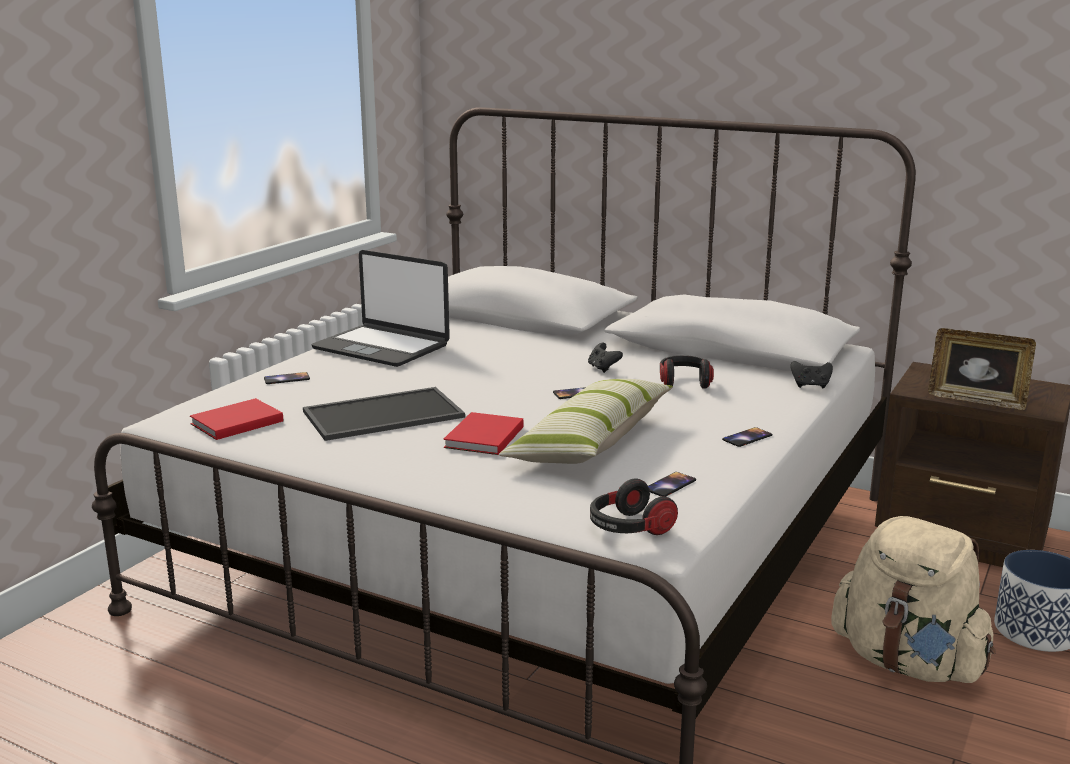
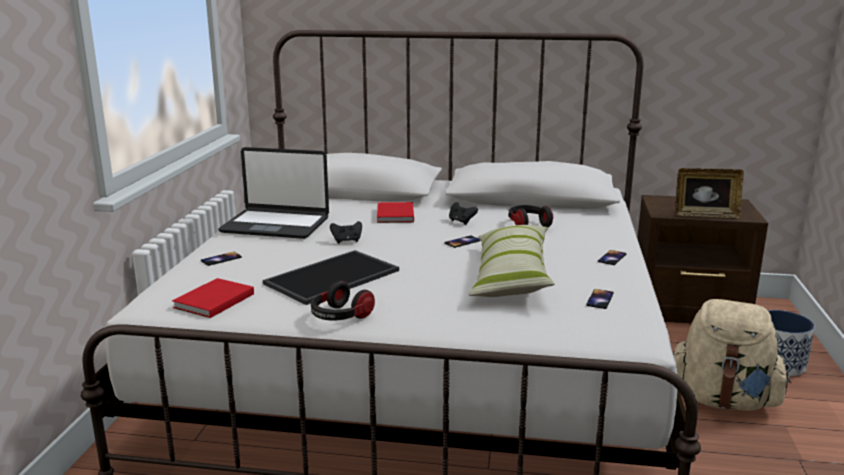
camera: 20 degrees left, 0 degrees up
red book [443,412,524,455] -> red book moved to [377,202,414,223]
headphones [590,478,678,535] -> headphones moved to [311,280,375,321]
black game controller [790,361,833,388] -> black game controller moved to [330,221,362,243]

